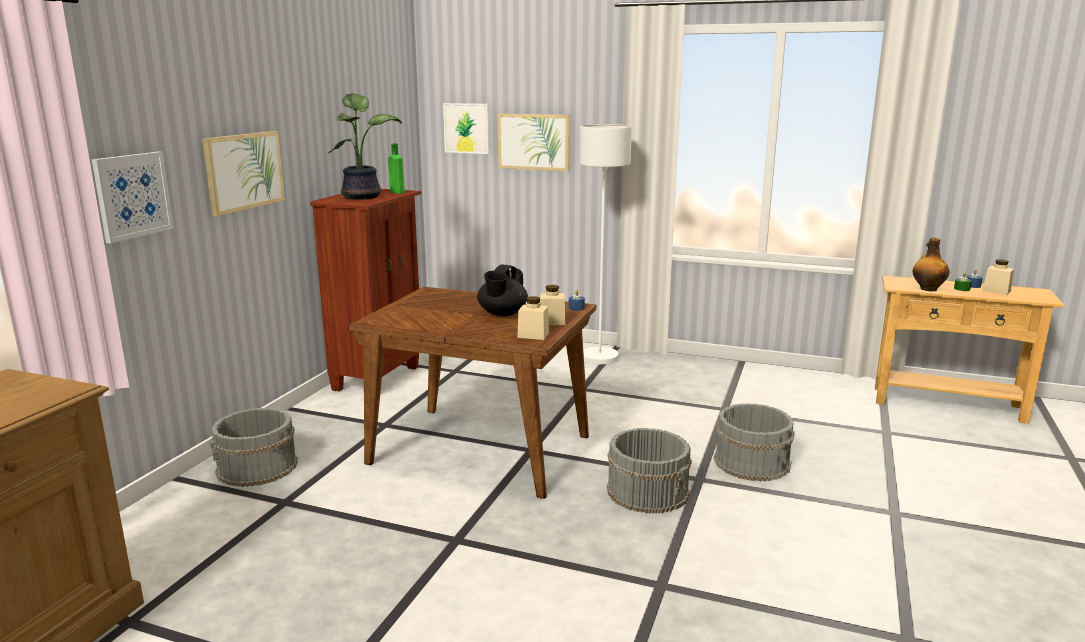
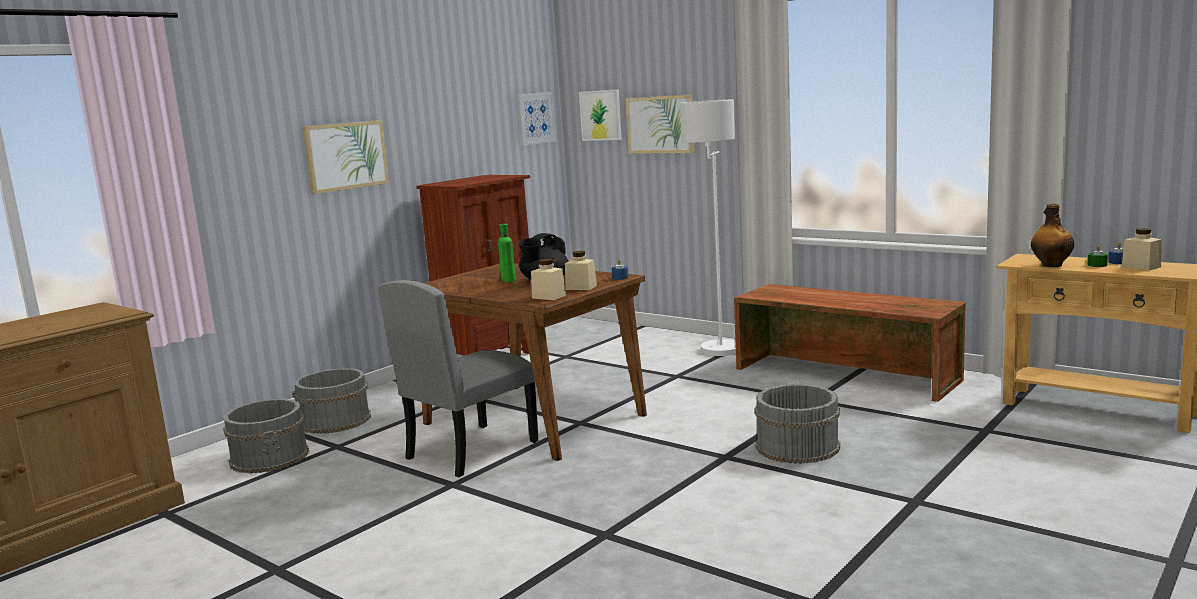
camera: 20 degrees right, 5 degrees down
picture [92,152,174,243] -> picture moved to [516,92,557,145]
potted plant [328,93,402,200] -> none
green bottle [388,144,404,194] -> green bottle moved to [498,224,516,282]
grey bucket [607,428,692,514] -> grey bucket moved to [223,398,309,474]
none -> grey chair [378,280,538,477]
none -> brown bench [734,284,966,402]

